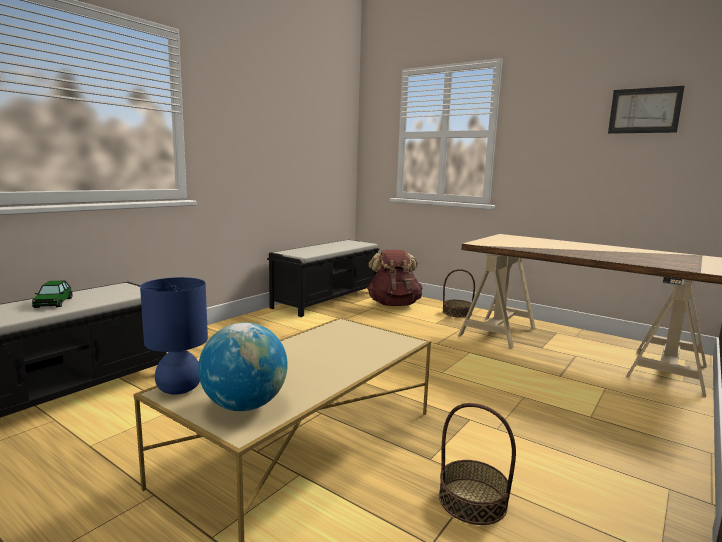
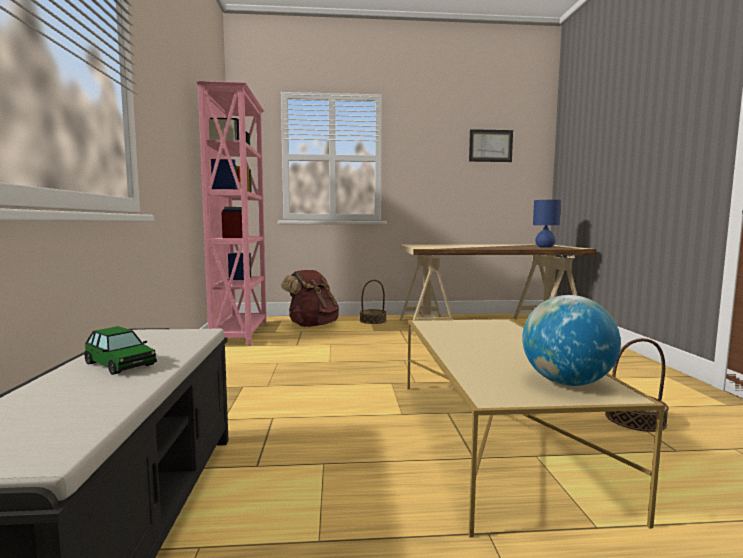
camera: 40 degrees left, 5 degrees down
blue table lamp [140,277,208,395] -> blue table lamp moved to [533,200,561,248]
black bench [267,240,380,317] -> pink bookcase [196,81,267,346]

